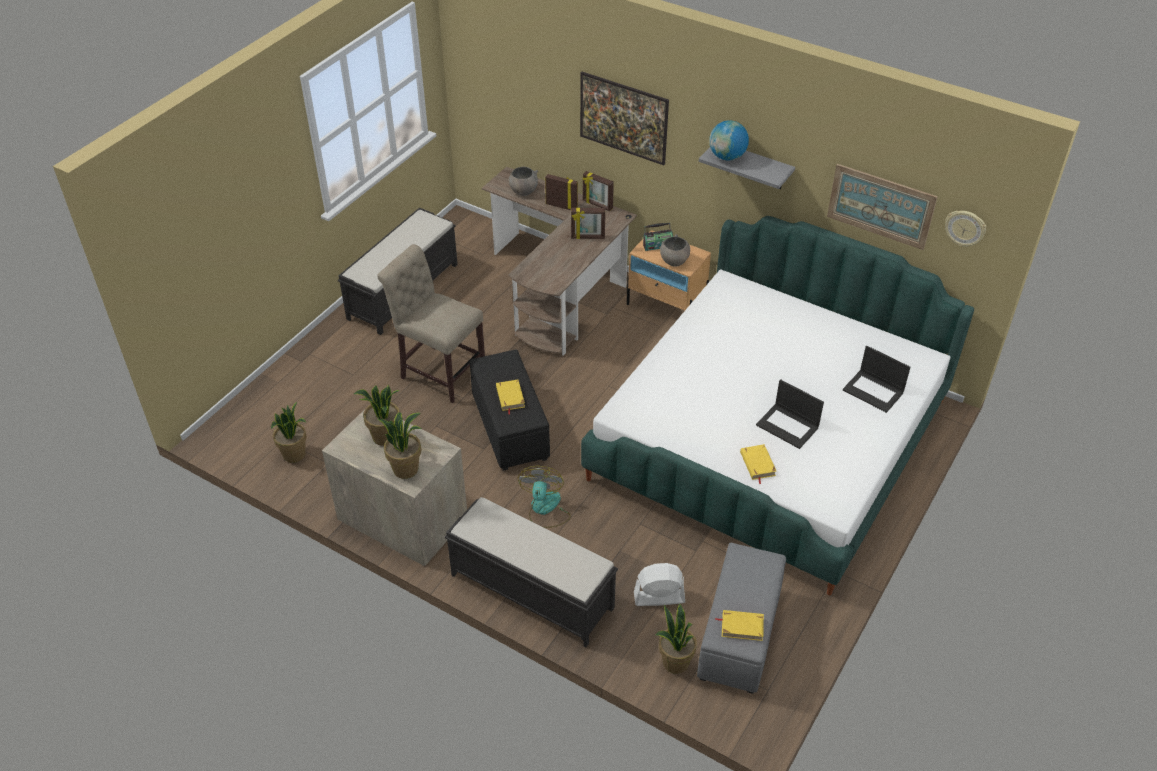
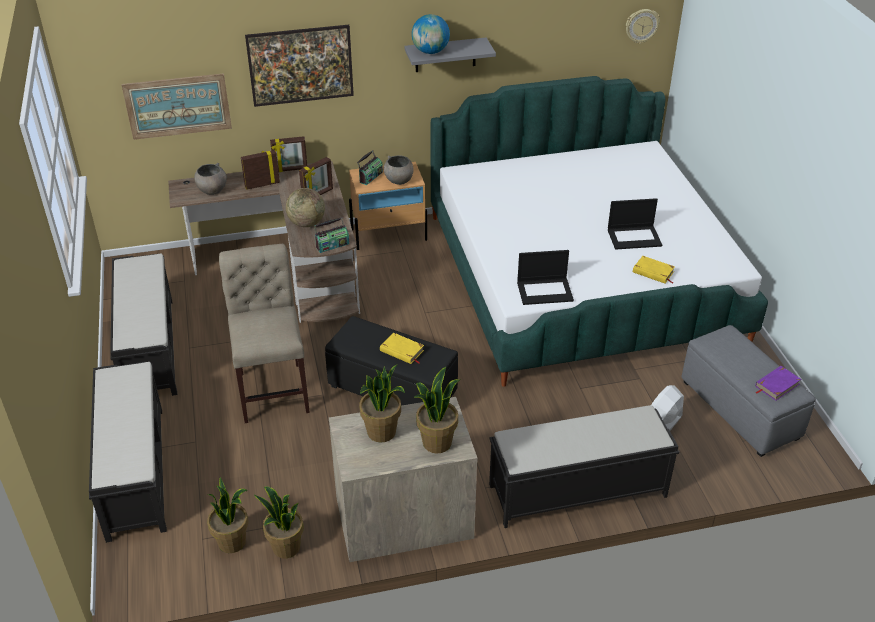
camera: 45 degrees left, 5 degrees down
beige chair [377,244,485,403] -> beige chair turned 90 degrees clockwise [219,244,310,423]
fan [518,466,571,528] -> none
potted plant [656,604,697,674] -> potted plant moved to [254,487,304,558]
yellow book [715,610,764,641] -> purple book [755,366,801,401]
picture [827,164,938,250] -> picture moved to [121,73,232,140]
laptop [843,346,911,413] -> laptop moved to [517,250,574,305]
none -> black bench [89,362,167,543]
none -> globe [286,188,325,227]
none -> radio [314,218,349,253]

